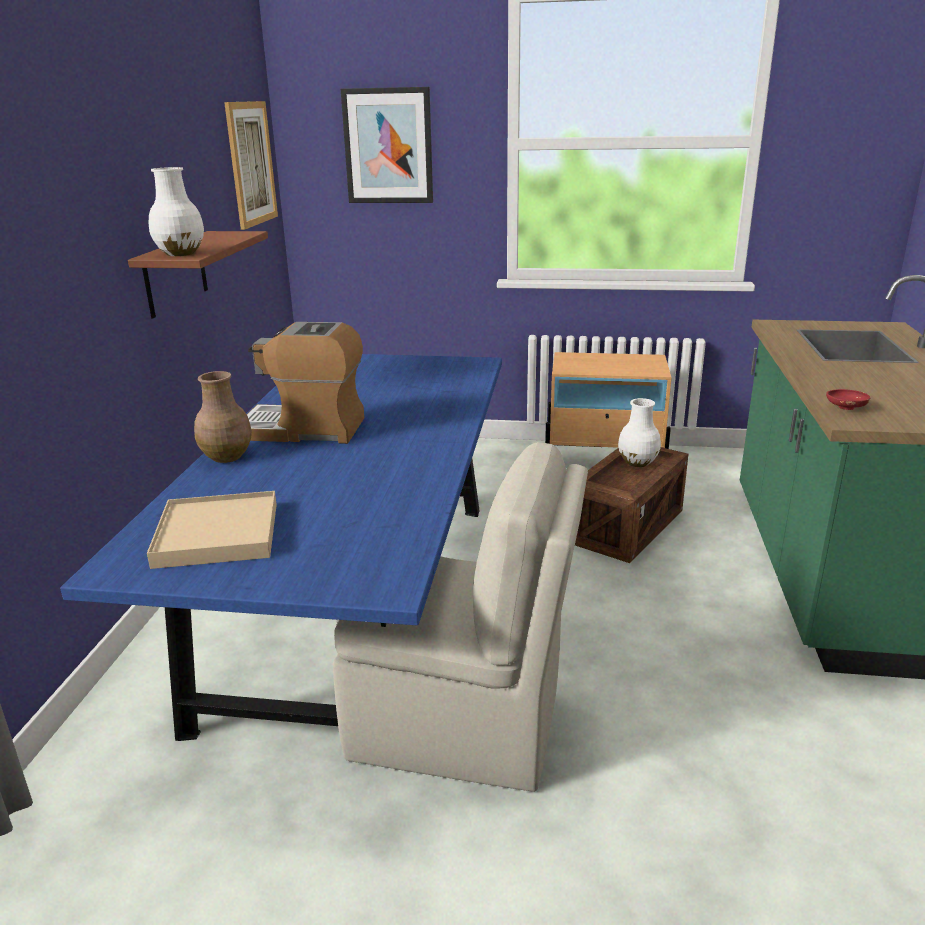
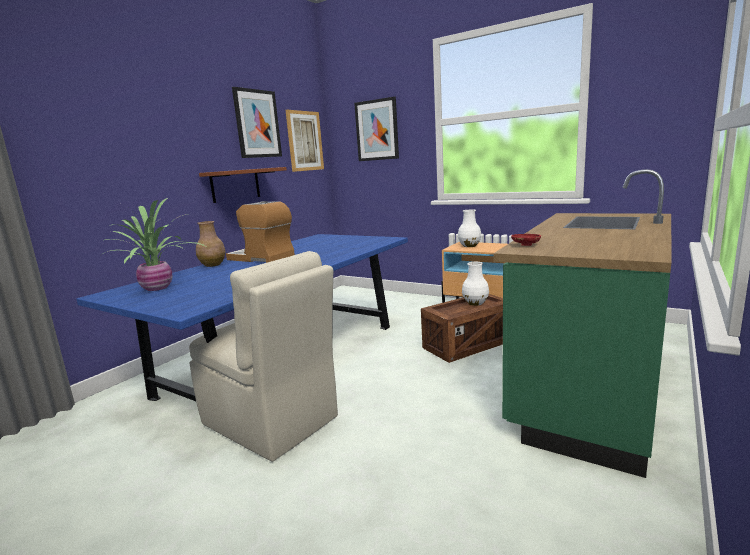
camera: 25 degrees right, 10 degrees down
beige tray [147,491,277,569] -> potted plant [105,198,206,291]
white vase [149,167,204,256] -> white vase moved to [458,210,481,247]
none -> picture [232,87,282,158]

